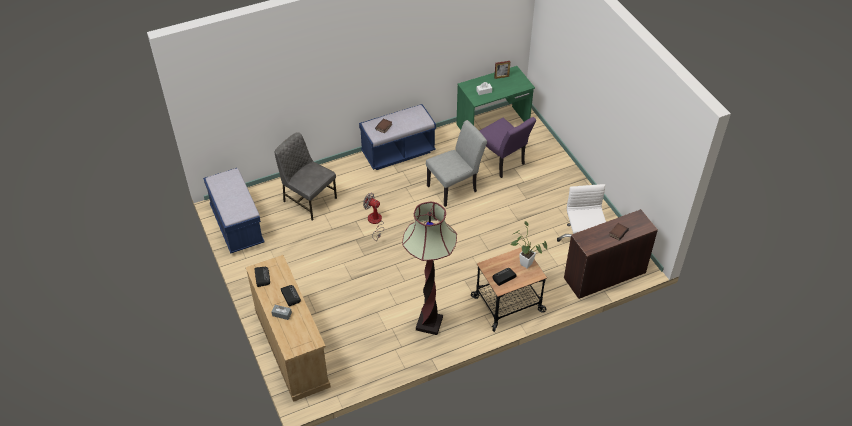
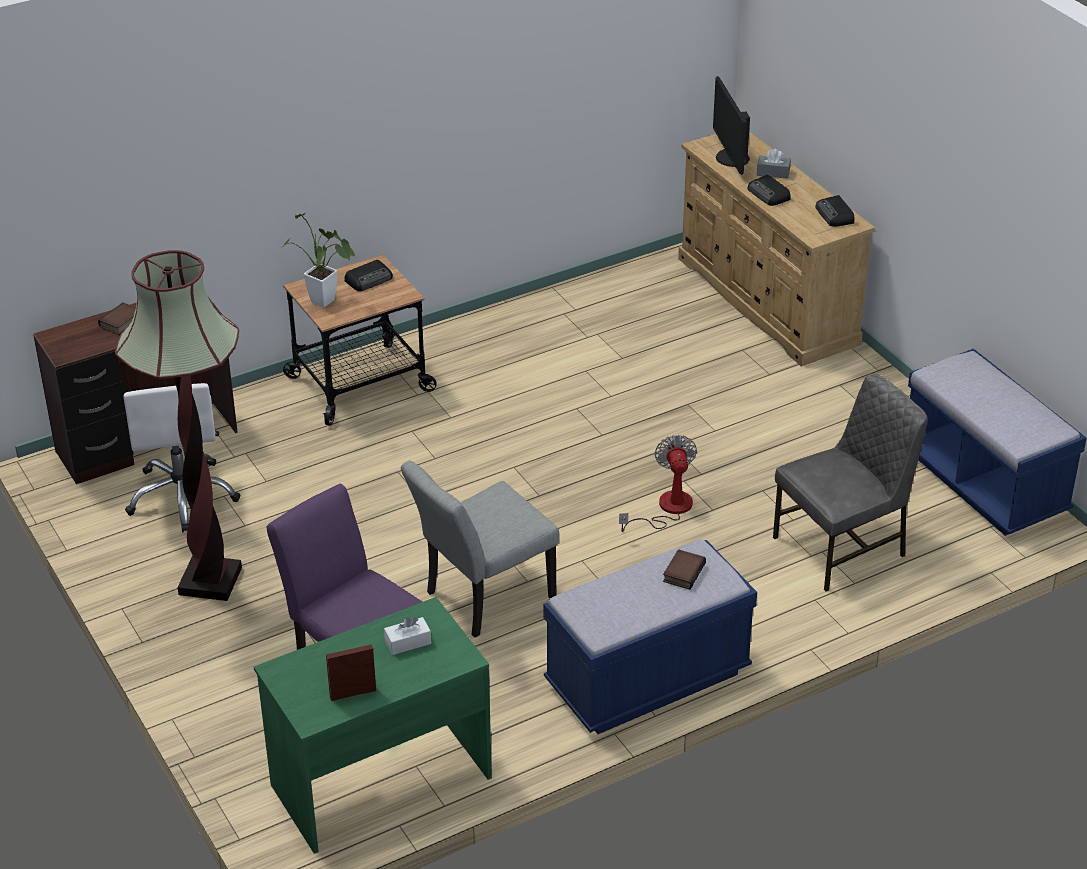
camera: 175 degrees right, 10 degrees down
grey chair [275,132,337,221] -> grey chair turned 60 degrees counterclockwise [773,374,927,591]
fan [363,193,384,241] -> fan turned 120 degrees counterclockwise [619,435,697,532]
floor lamp [402,202,457,335] -> floor lamp moved to [115,250,242,601]
none -> monitor [713,76,750,175]

